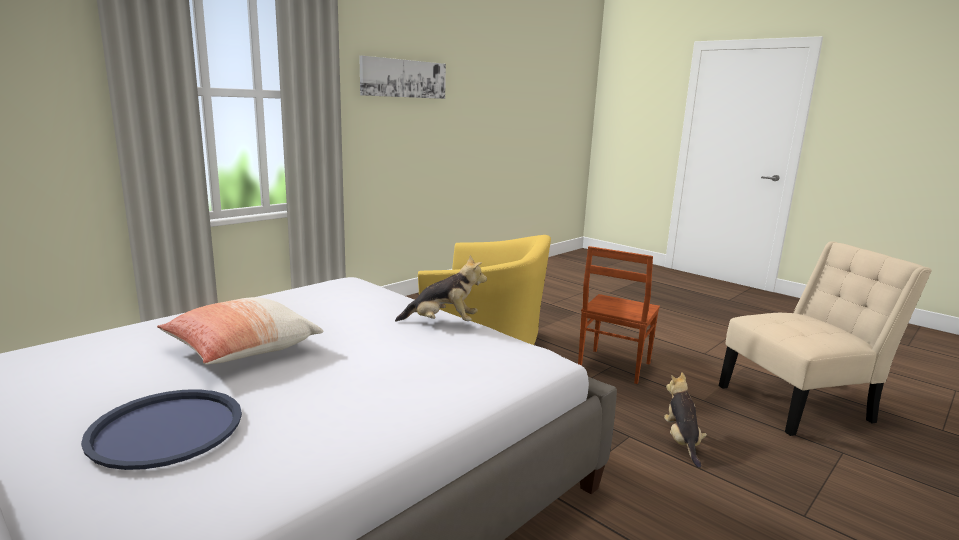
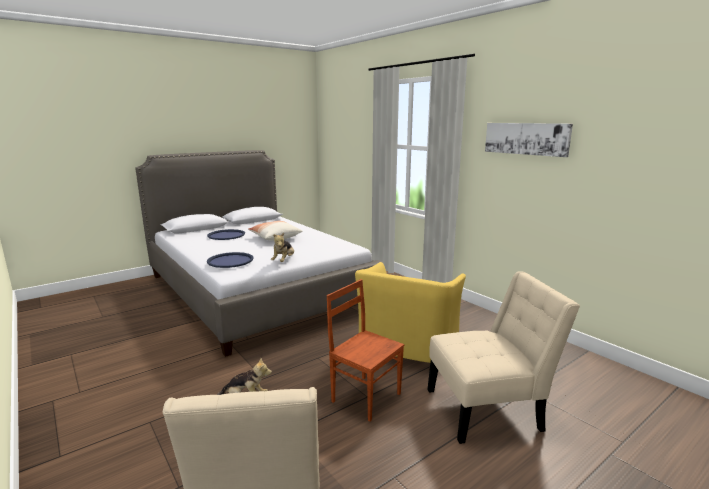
camera: 100 degrees right, 0 degrees up
none -> blue tray [207,252,253,268]
none -> beige chair [427,271,580,444]

